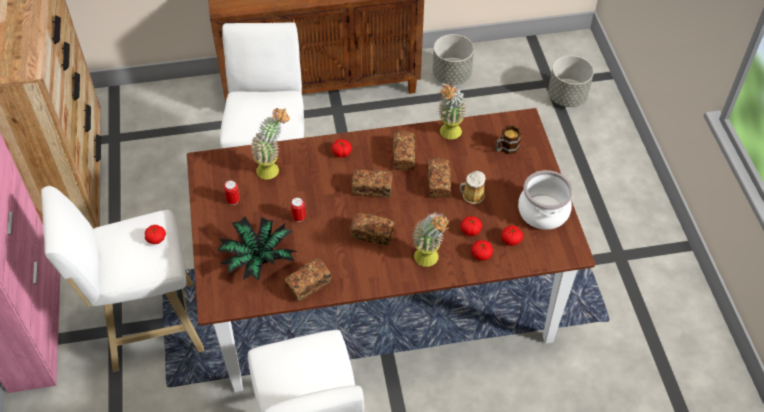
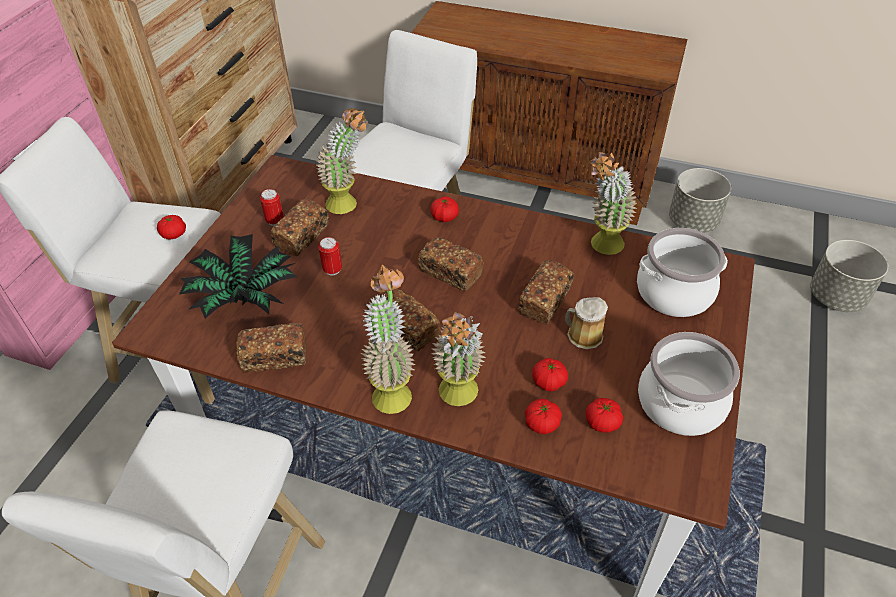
camera: 30 degrees right, 5 degrees down
bread [393,131,415,170] -> bread moved to [271,199,329,256]
mug [495,125,521,154] -> cooking pot [637,228,728,317]
none -> potted plant [361,265,415,414]

